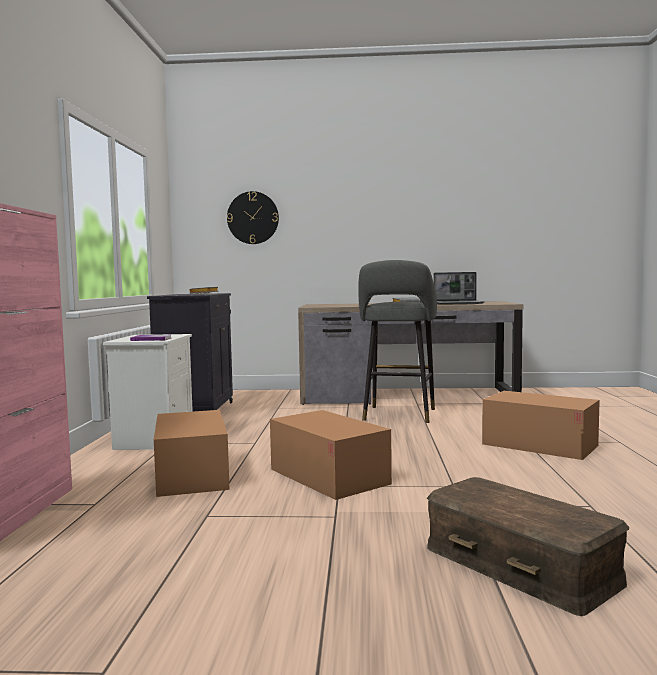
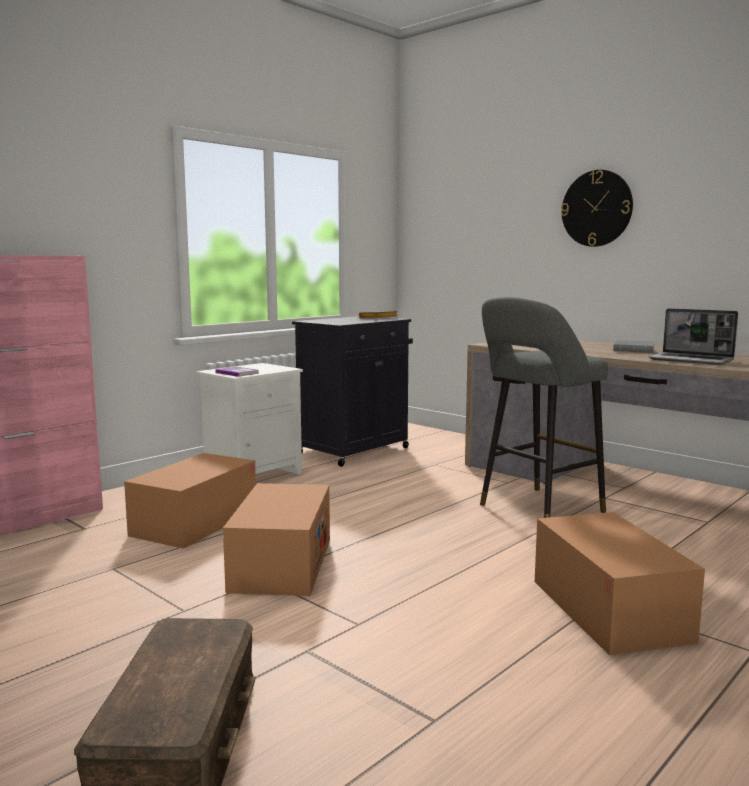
camera: 40 degrees right, 5 degrees up
wall clock [227,191,279,244] -> wall clock moved to [561,170,633,247]

